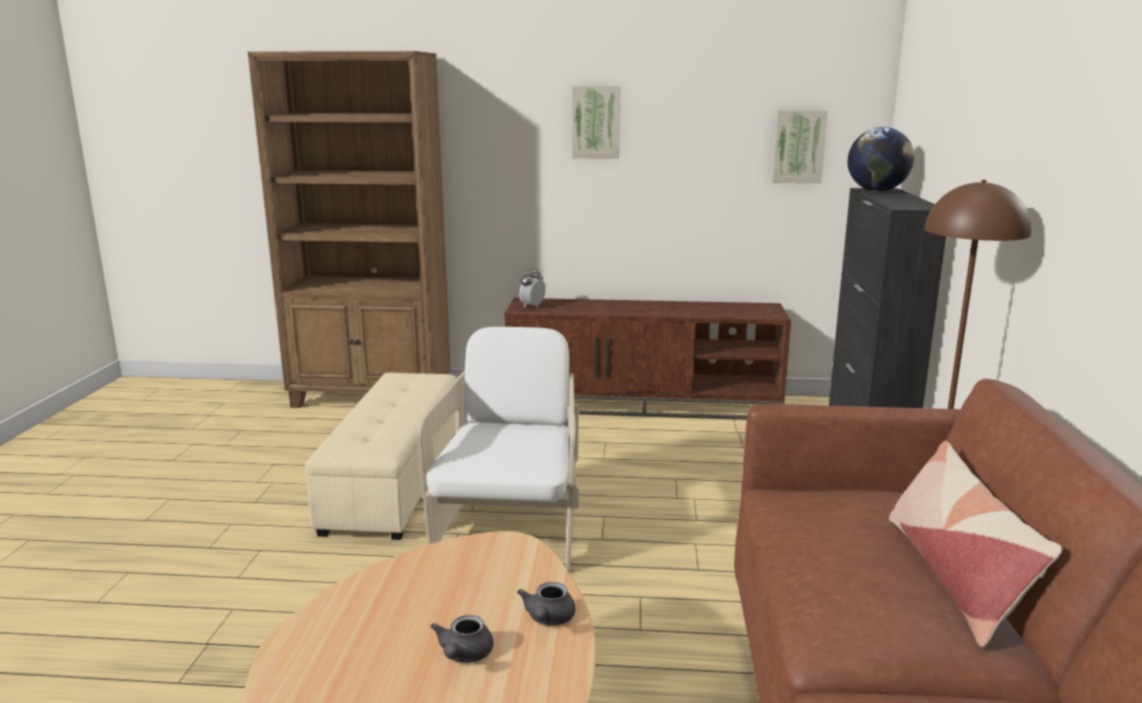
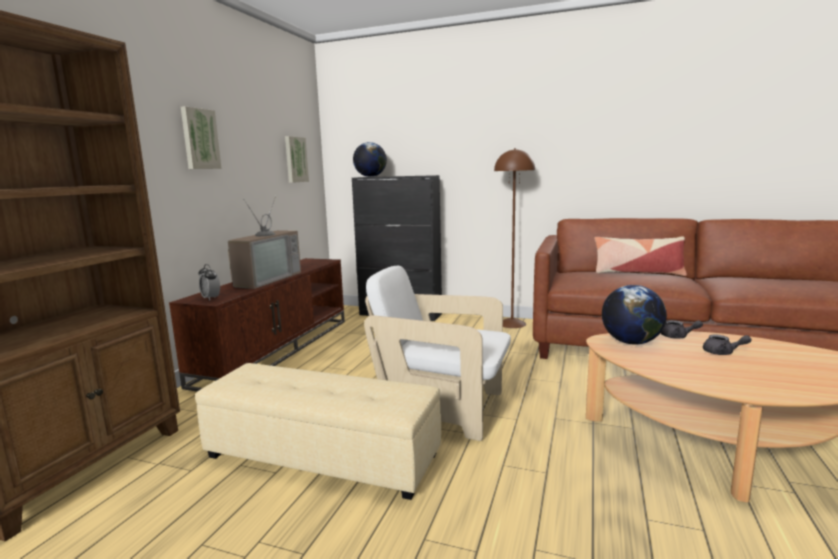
camera: 75 degrees left, 5 degrees down
none -> television [228,196,301,289]
none -> globe [602,285,667,345]

